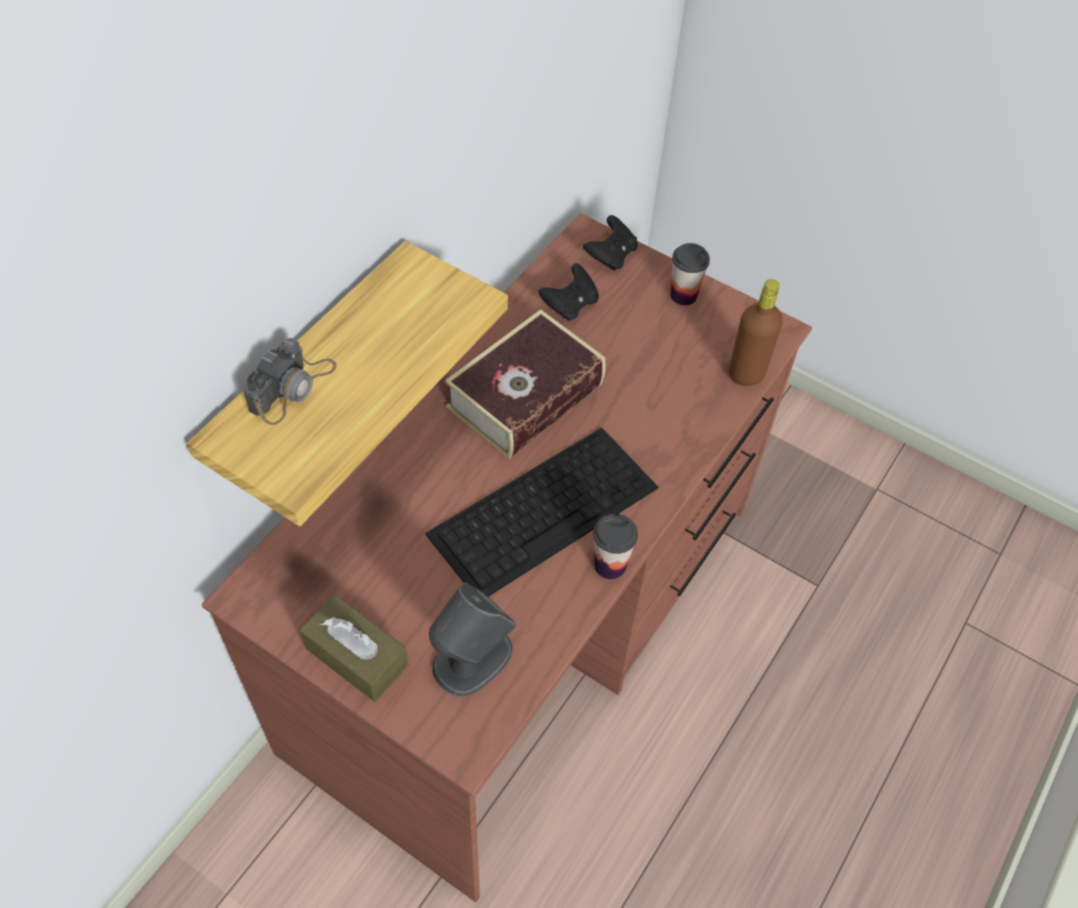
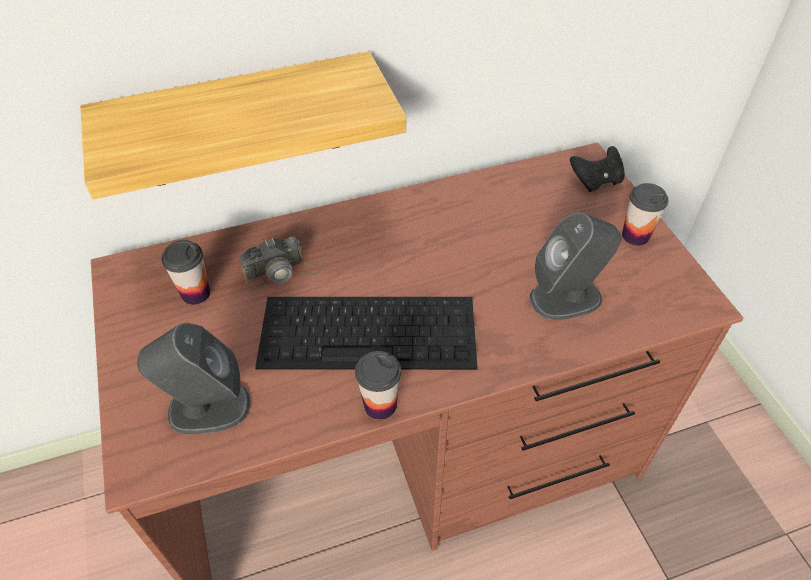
camera: 40 degrees right, 5 degrees down
camera [243,338,337,425] -> camera moved to [240,237,322,290]
brown tissue box [300,595,408,702] -> none
book [445,309,605,459] -> none
black game controller [538,263,599,321] -> none
brown bottle [729,279,783,386] -> none
none -> cup [161,240,210,305]
none -> grey speaker [530,213,621,320]

